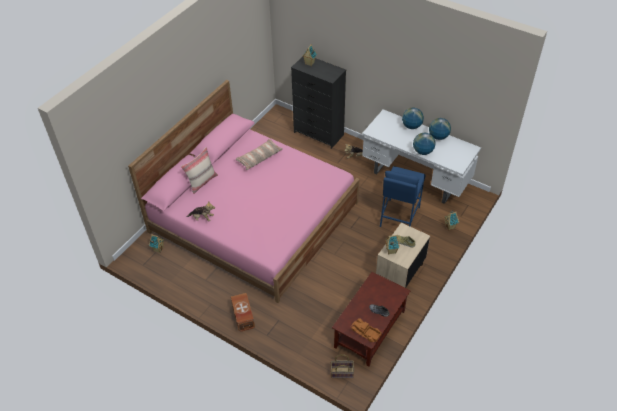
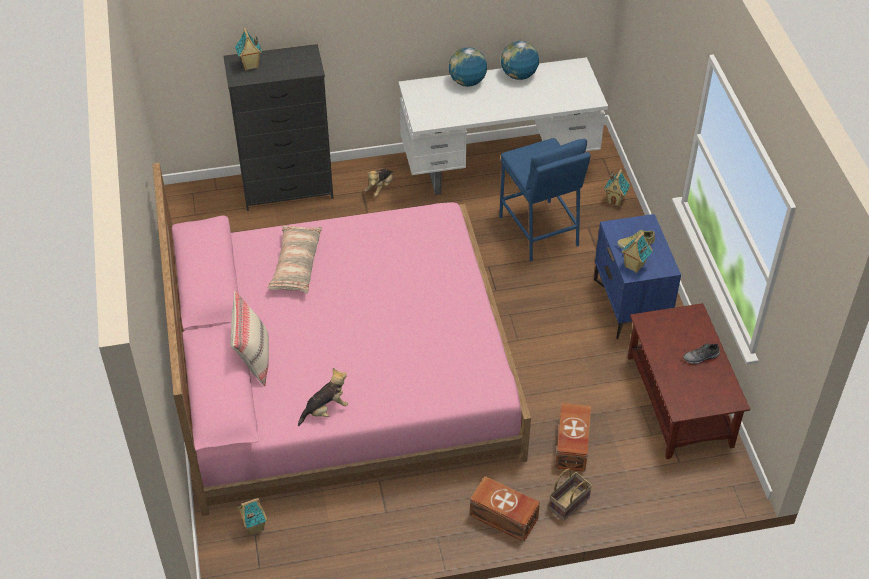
camera: 45 degrees left, 0 degrees up
basket [331,354,354,378] -> basket moved to [549,468,592,520]
toy truck [351,318,382,343] -> none
beige nightstand [376,223,430,288] -> blue nightstand [594,214,681,339]
globe [413,133,436,155] -> none
none -> brown storage box [555,403,591,472]

